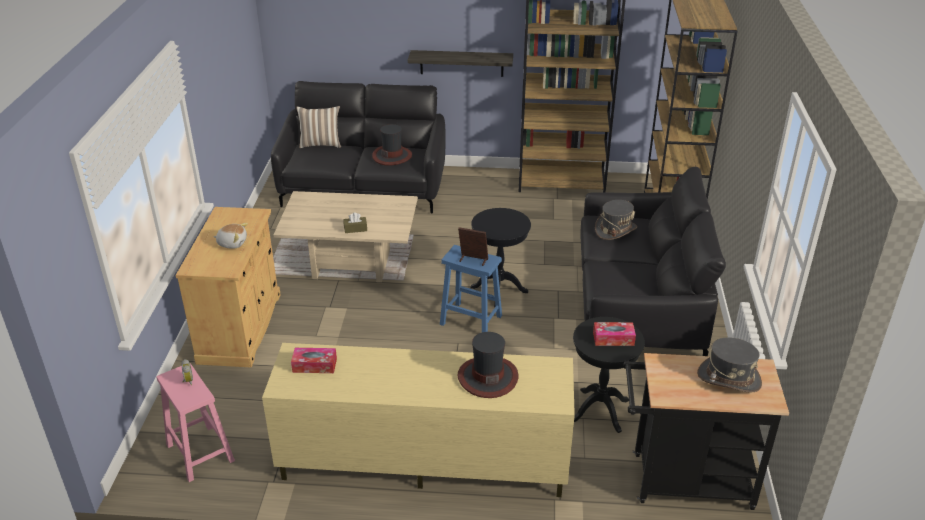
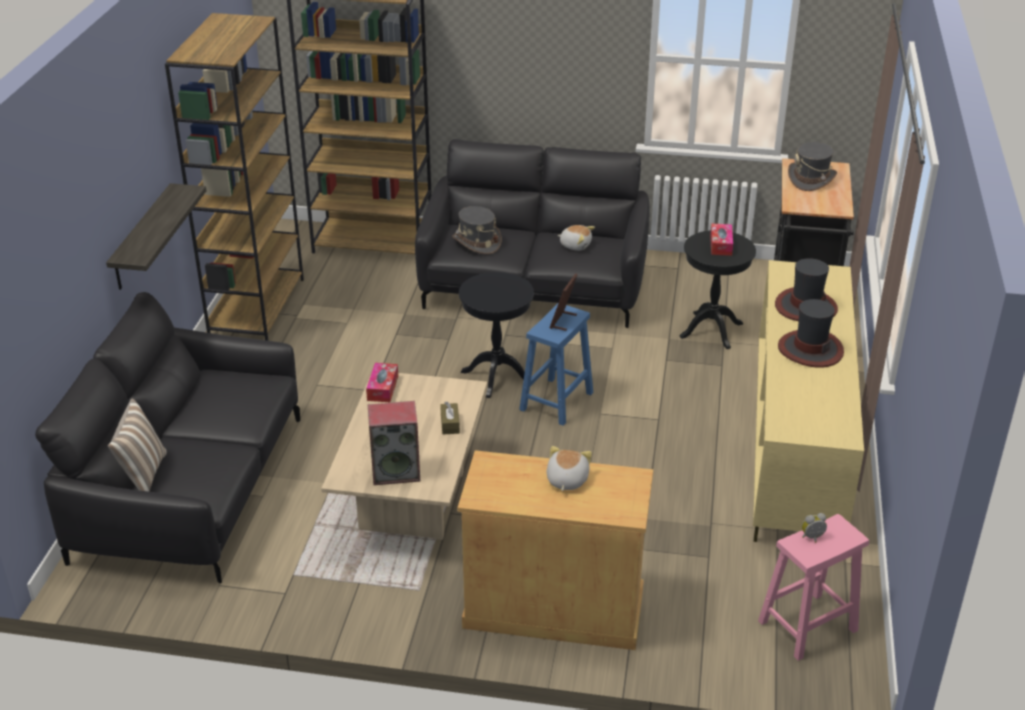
camera: 85 degrees left, 0 degrees up
tissue box [291,348,337,373] -> tissue box moved to [366,363,398,402]
hat [372,124,412,166] -> hat moved to [778,299,844,368]
none -> speaker [368,401,420,485]
none -> plush toy [558,225,595,251]

